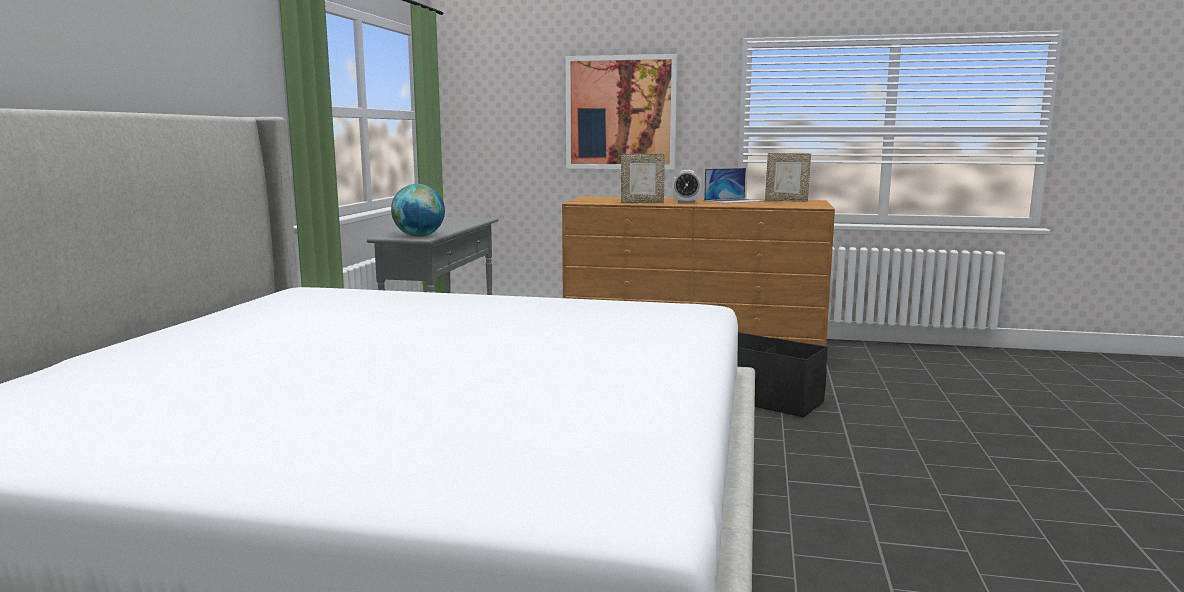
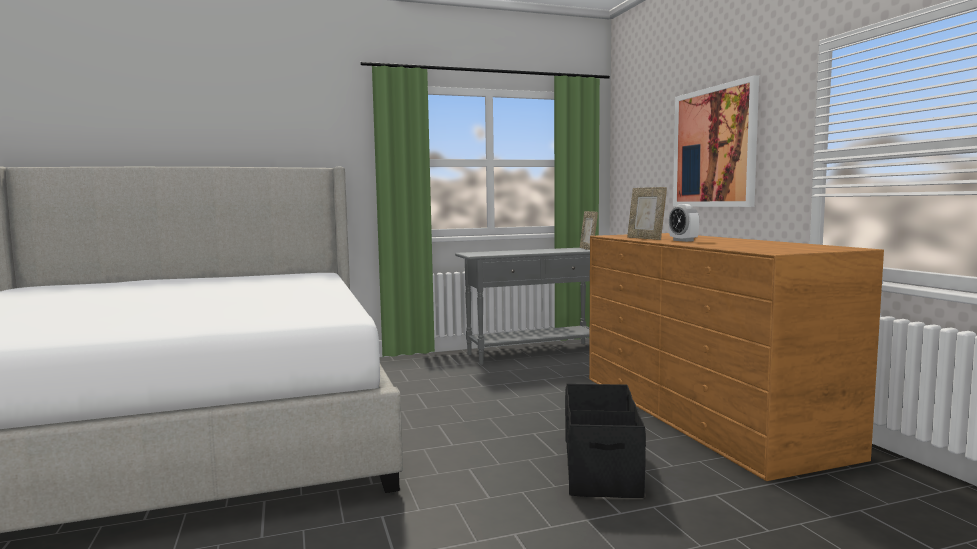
camera: 60 degrees right, 5 degrees down
globe [391,184,445,237] -> none
laptop [704,168,764,203] -> none
picture frame [765,153,811,202] -> picture frame moved to [580,211,598,250]

